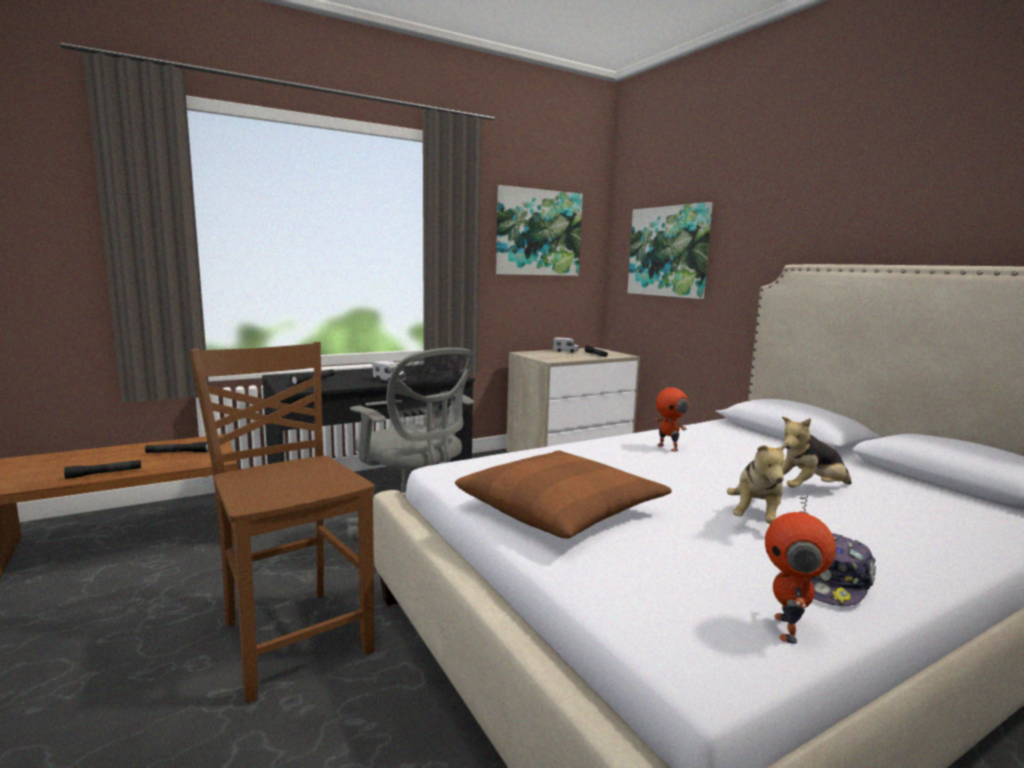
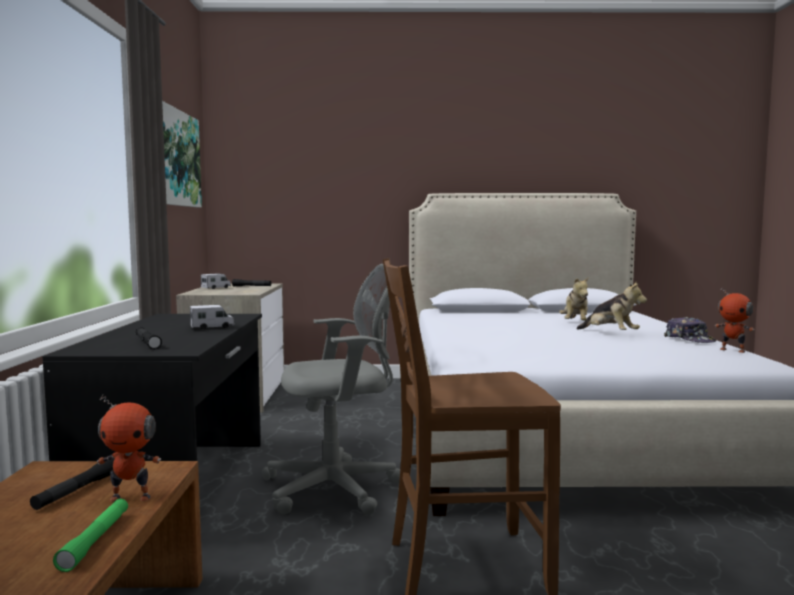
camera: 60 degrees left, 5 degrees down
black flashlight [64,460,141,479] -> green flashlight [53,499,128,572]
brown pillow [455,450,672,539] -> none
picture [627,202,713,299] -> none
toy robot [655,380,689,452] -> toy robot moved to [97,394,161,502]

